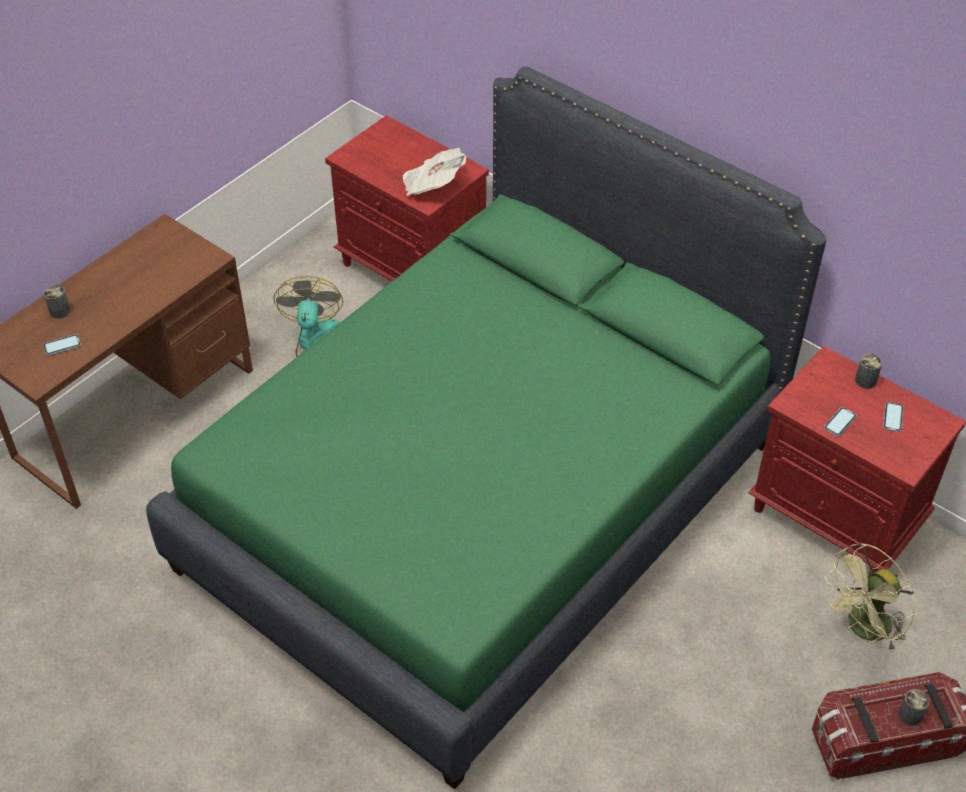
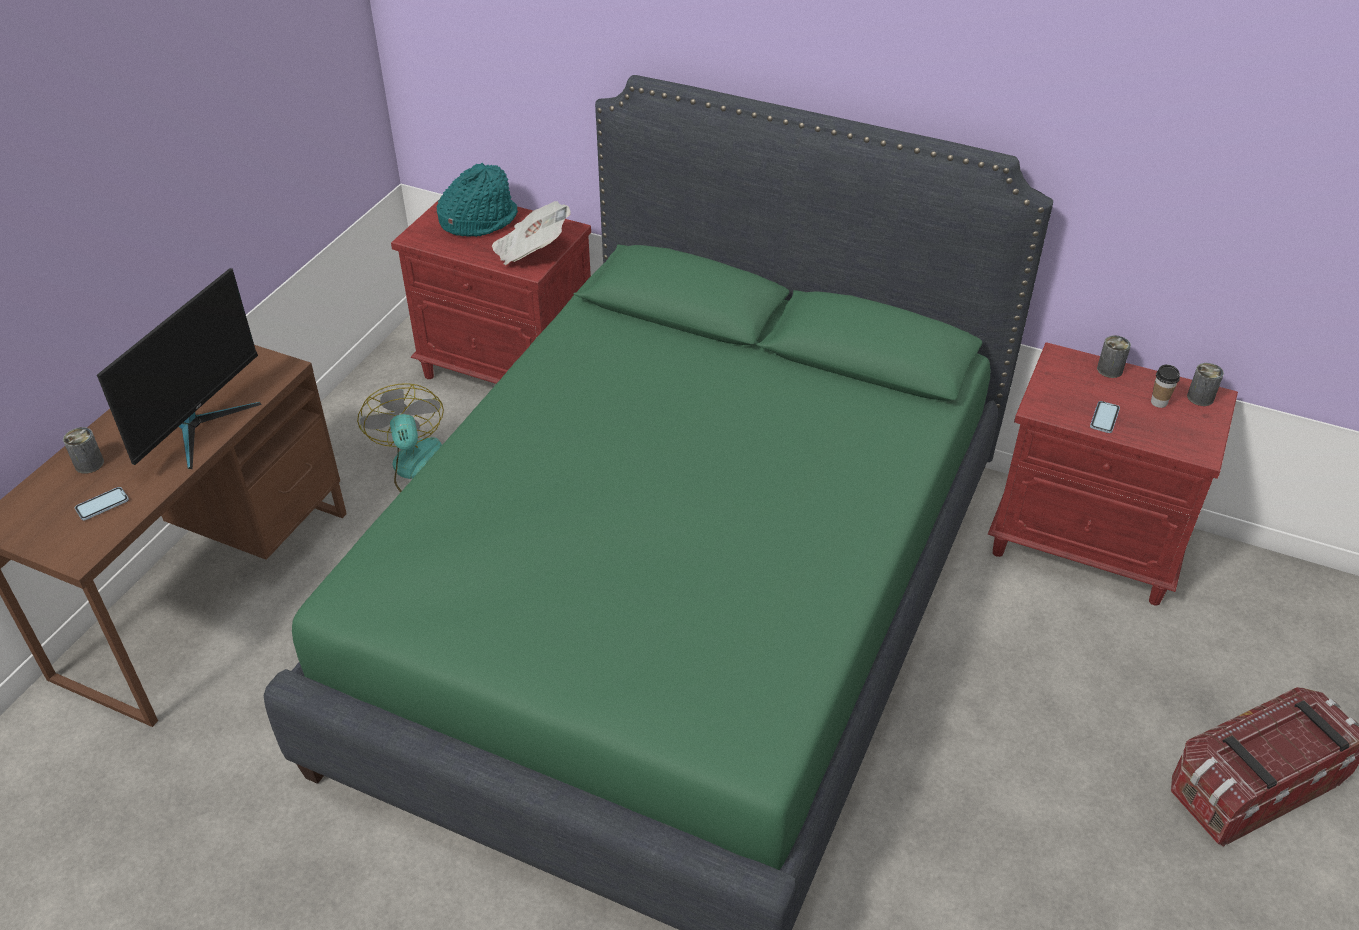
camera: 15 degrees left, 5 degrees down
green fan [824,543,915,652] -> none
phone [883,402,904,432] -> cup [1151,364,1180,408]
can [898,689,929,726] -> can moved to [1187,363,1224,406]
none -> monitor [97,268,262,469]
none -> turquoise hat [437,162,518,237]

